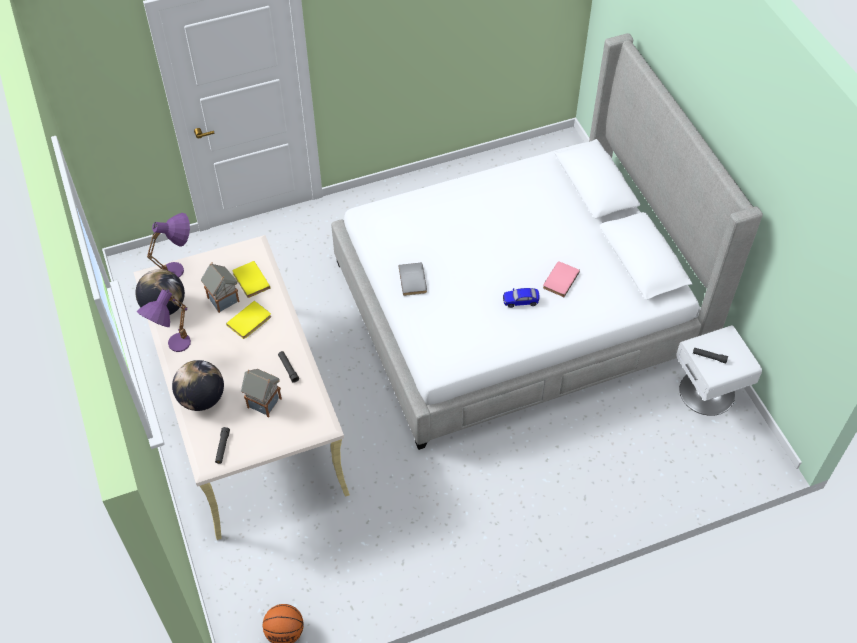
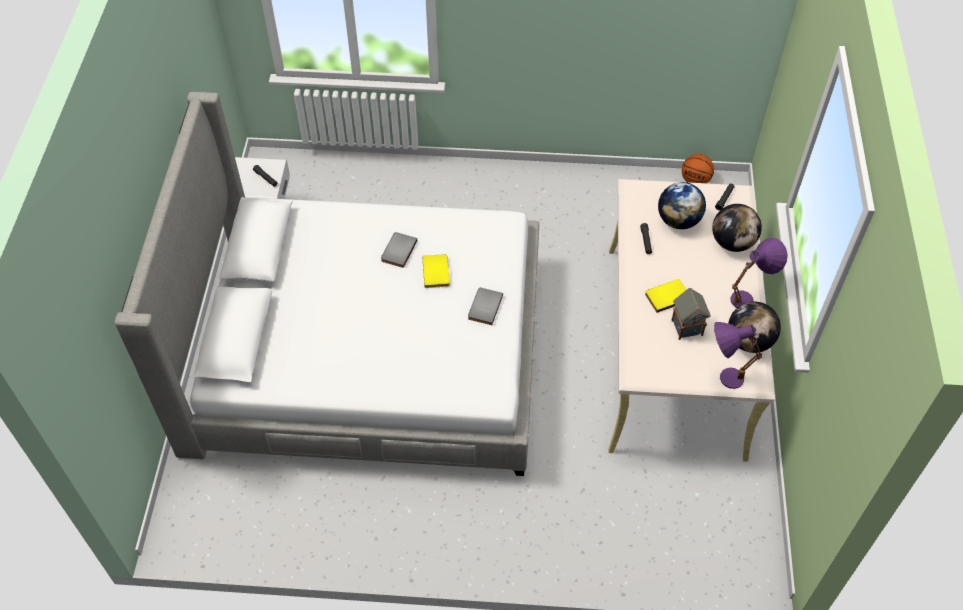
camera: 155 degrees left, 0 degrees up
yellow book [233,261,270,298] -> yellow book moved to [422,254,450,288]
toy house [241,369,282,417] -> globe [658,182,706,229]
toy car [503,288,540,308] -> grey book [381,232,417,268]
pink book [543,261,580,297] -> none

